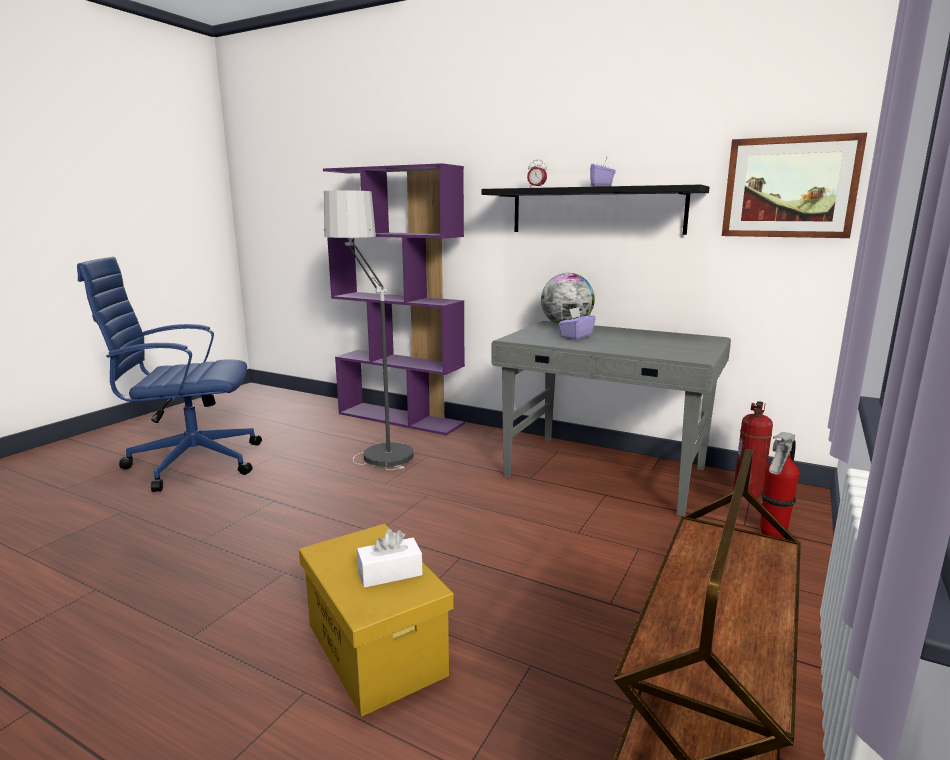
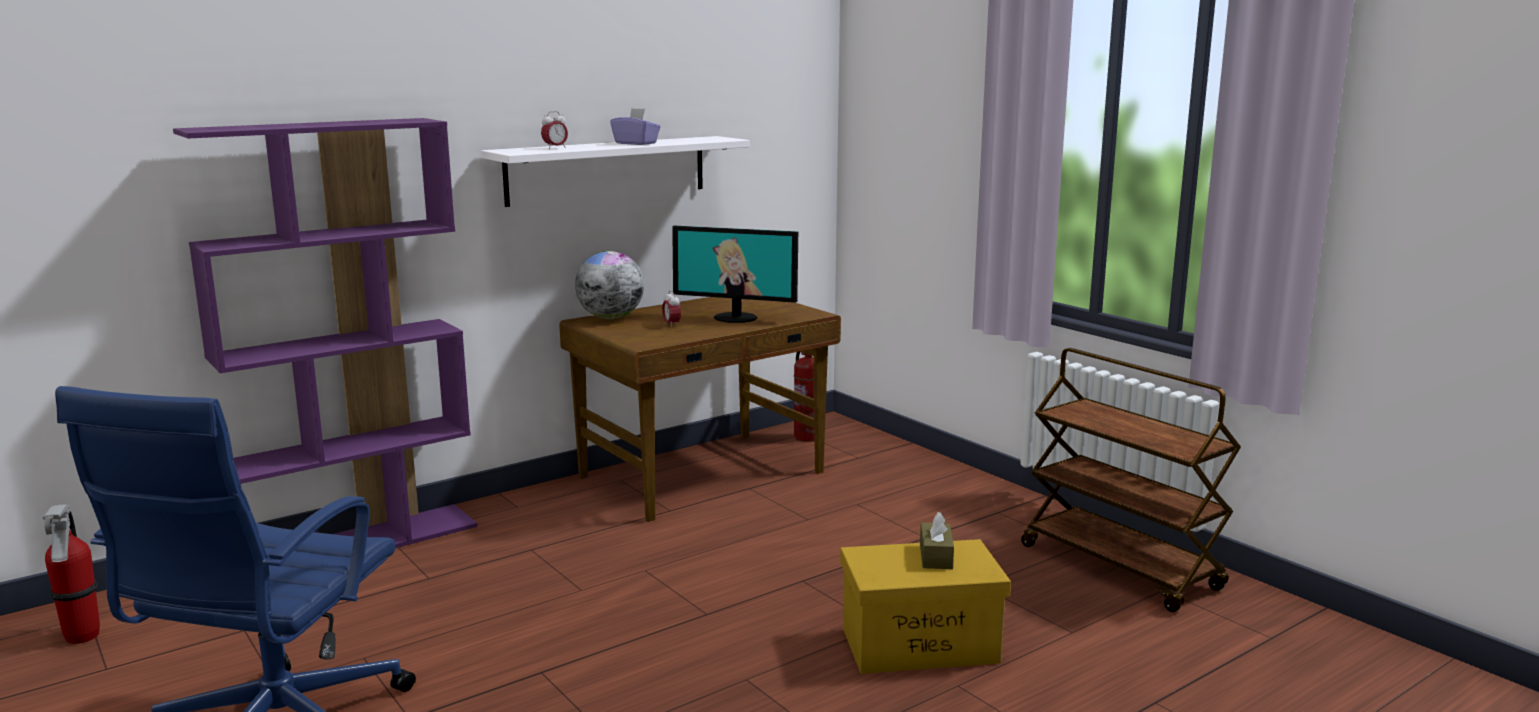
camera: 65 degrees left, 0 degrees up
floor lamp [324,190,414,470] -> none
white tissue box [357,529,423,588] -> brown tissue box [920,512,954,569]
black shelf [481,185,709,235] -> white shelf [481,136,750,207]
grey desk [491,321,731,516] -> brown desk [559,297,841,522]
purple tissue box [558,307,596,340] -> alarm clock [662,291,681,328]
picture [722,133,867,238] -> none
fire extinguisher [760,432,799,538] -> fire extinguisher moved to [43,504,100,644]
none -> monitor [672,226,798,323]

